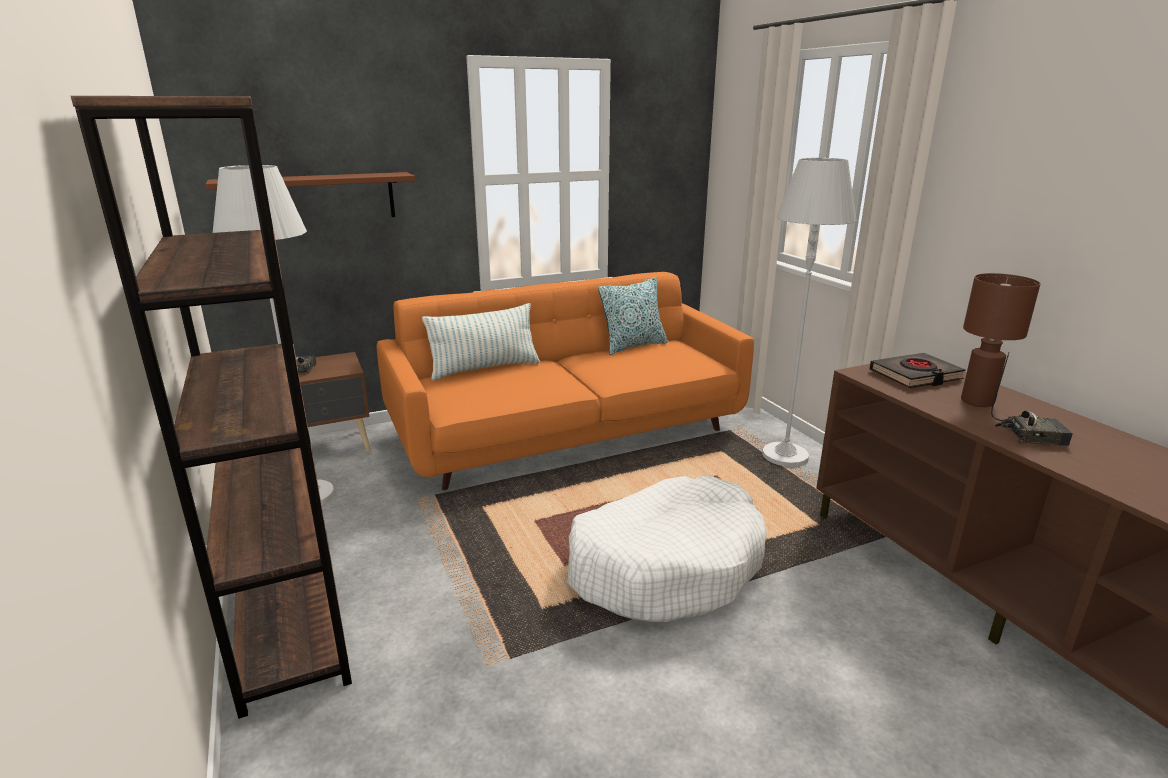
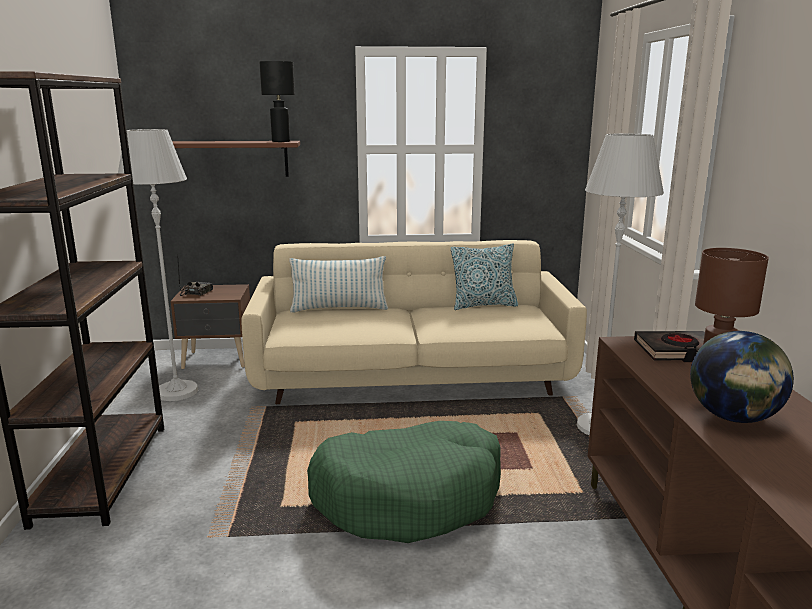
camera: 20 degrees right, 5 degrees down
orange sofa [377,272,754,490] -> beige sofa [241,240,587,404]
white dog bed [567,476,767,622] -> green dog bed [307,421,501,543]
radio [991,353,1073,446] -> globe [690,331,794,423]
none -> black table lamp [259,61,295,142]

